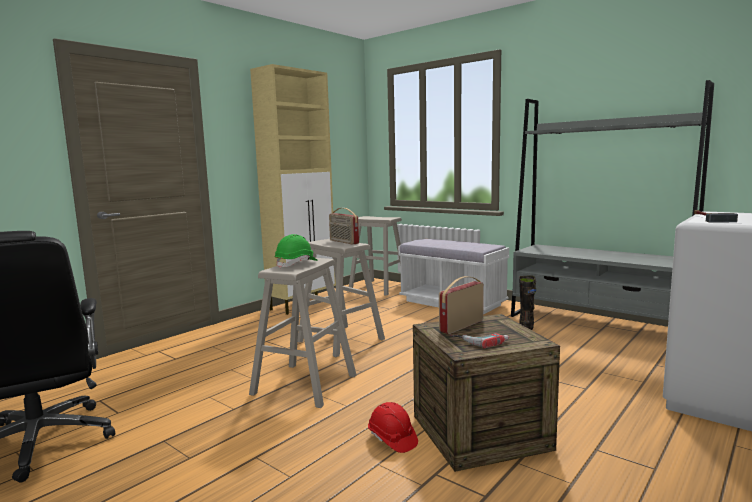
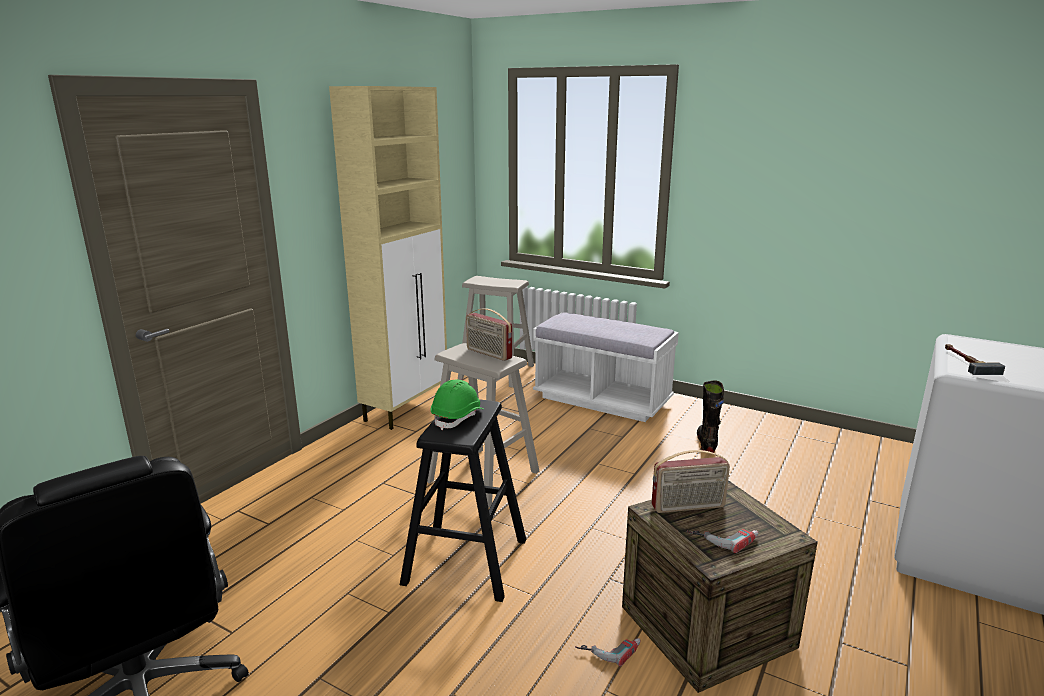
camera: 10 degrees left, 10 degrees up
beige stool [249,258,357,408] -> black stool [400,399,526,602]
red hard hat [368,402,418,453] -> power drill [575,638,641,667]
radio [439,276,484,334] -> radio turned 135 degrees counterclockwise [651,450,730,513]
grey bookcase [511,80,714,320] -> none

